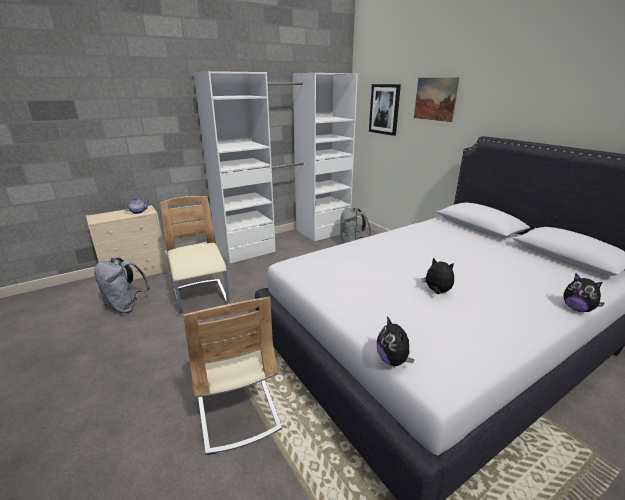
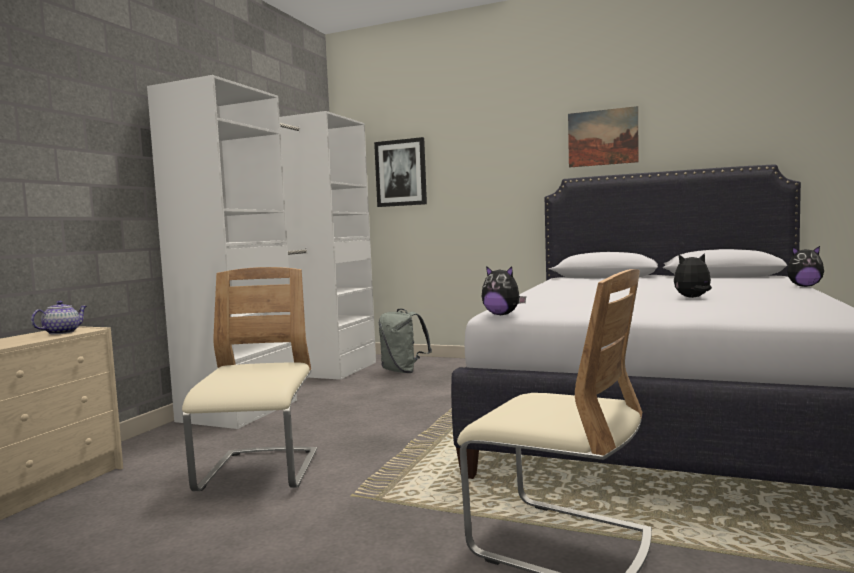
camera: 35 degrees left, 20 degrees down
grey backpack [94,257,150,313] -> none
beige chair [160,196,230,313] -> beige chair turned 60 degrees clockwise [182,267,317,491]
plush toy [377,316,415,366] -> plush toy moved to [481,266,526,315]
picture [414,78,459,122] -> picture moved to [568,106,639,168]

